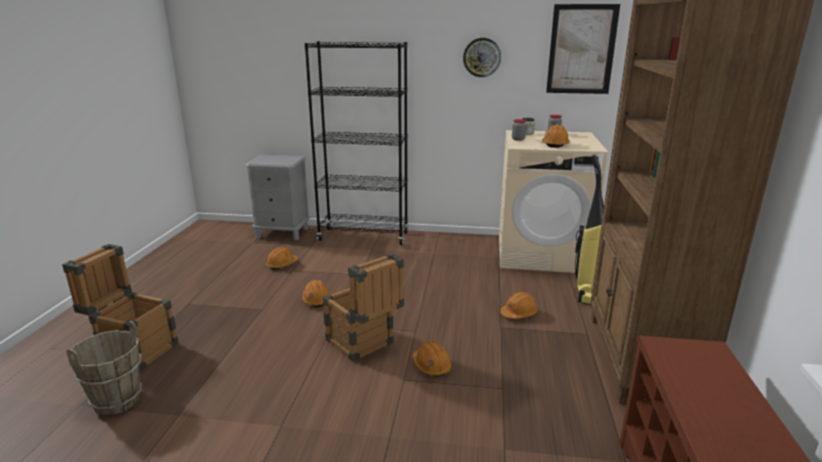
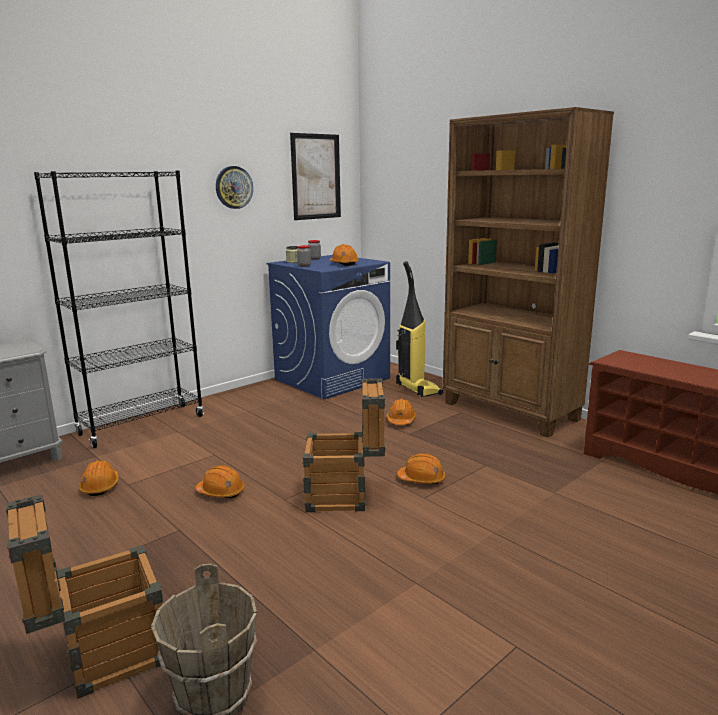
camera: 50 degrees left, 5 degrees down
beige washing machine [499,130,608,273] -> blue washing machine [267,255,390,399]

